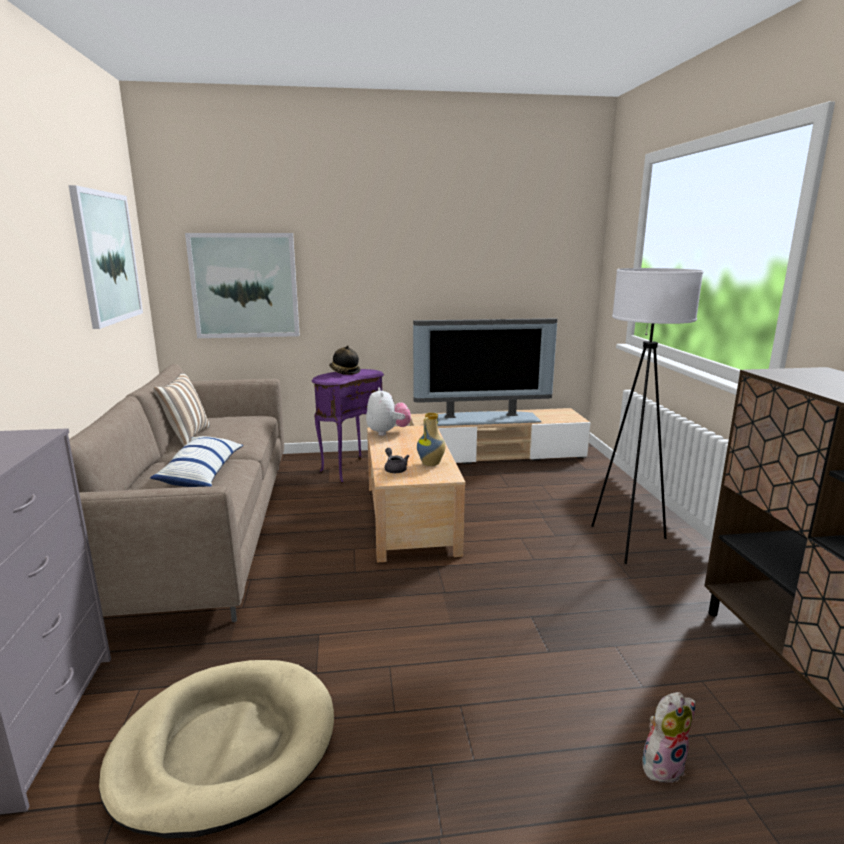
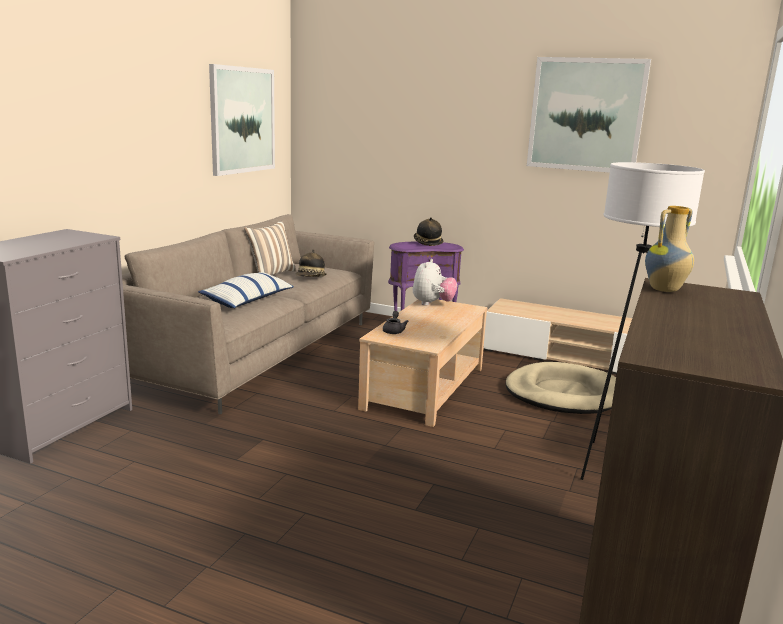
camera: 30 degrees right, 0 degrees up
beige dog bed [99,660,334,838] -> beige dog bed moved to [505,362,616,414]
picture [185,233,300,338] -> picture moved to [527,57,651,173]
television [413,318,557,426] -> none
vase [417,412,445,466] -> vase moved to [645,206,694,292]
plush toy [642,692,696,783] -> none
none -> hat [296,249,327,277]

